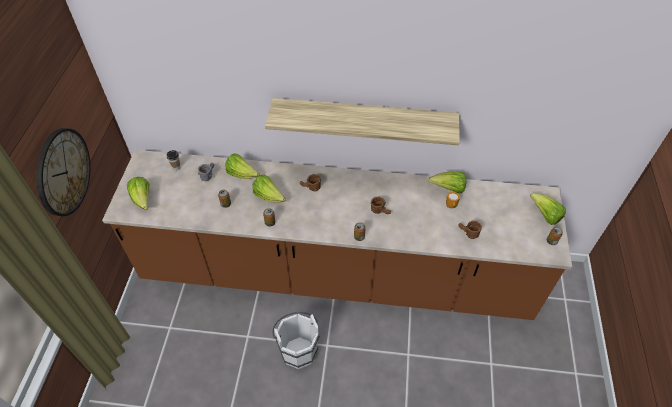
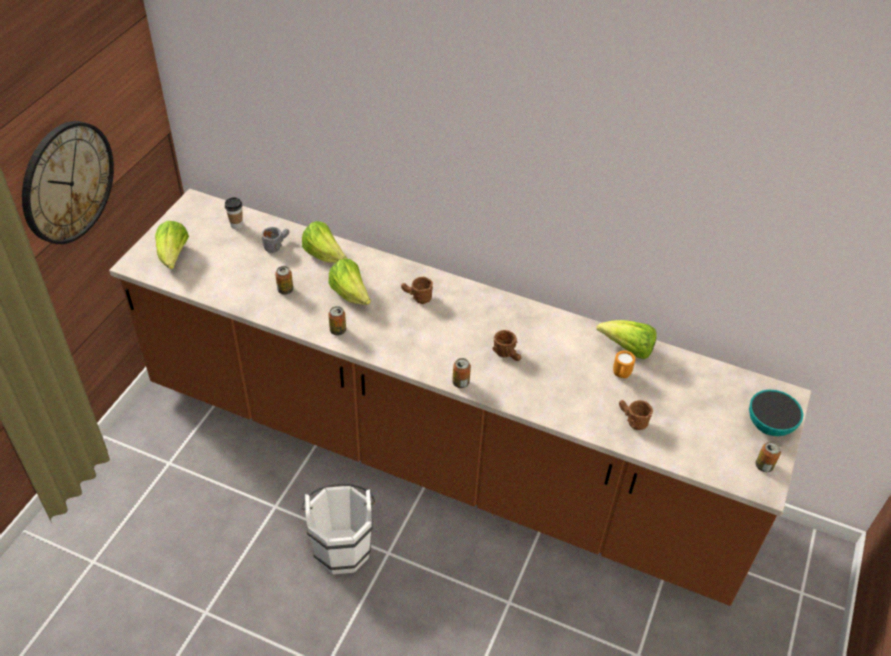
camera: 15 degrees right, 5 degrees down
shelf [265,98,460,145] -> none
lettuce [530,193,566,225] -> bowl [749,390,803,436]

